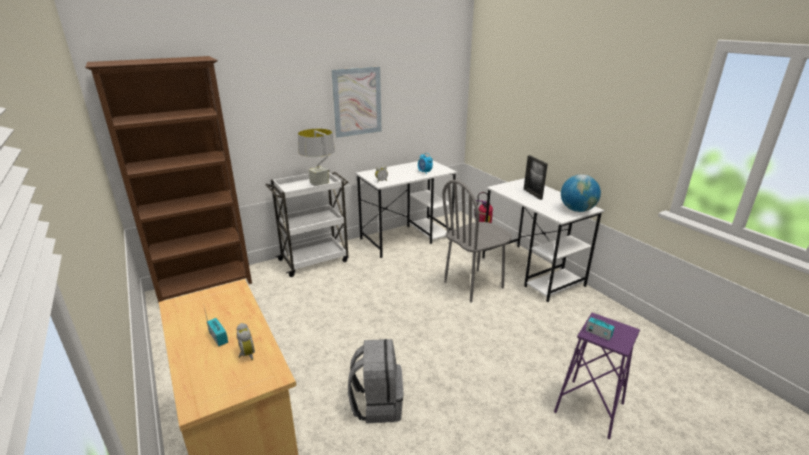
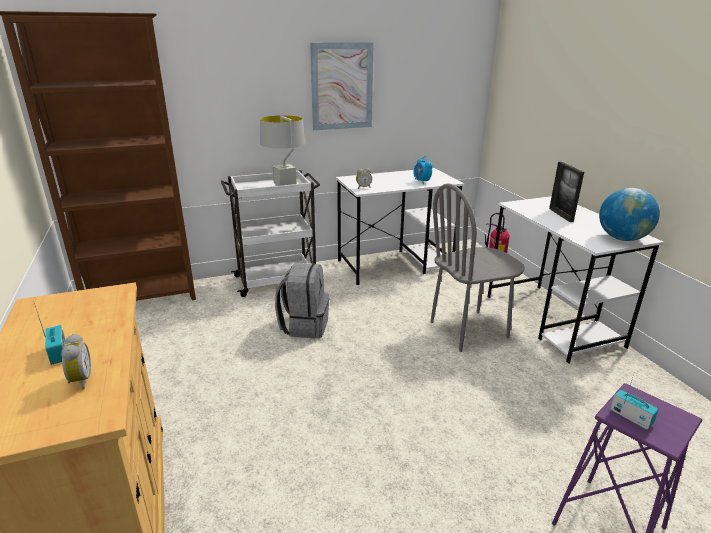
camera: 10 degrees right, 0 degrees up
grey backpack [348,339,403,423] -> grey backpack moved to [275,263,330,338]

